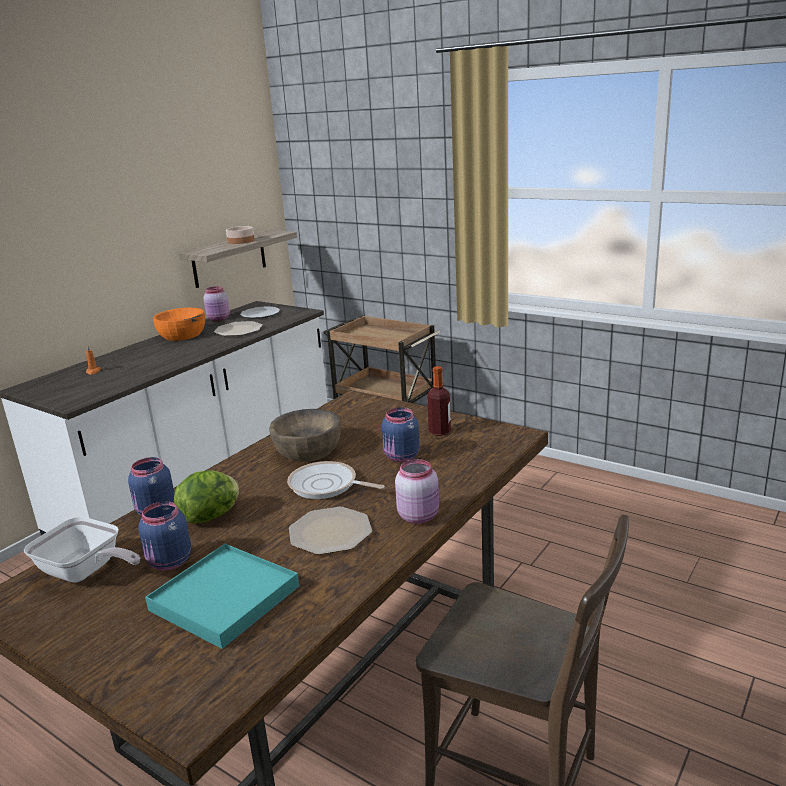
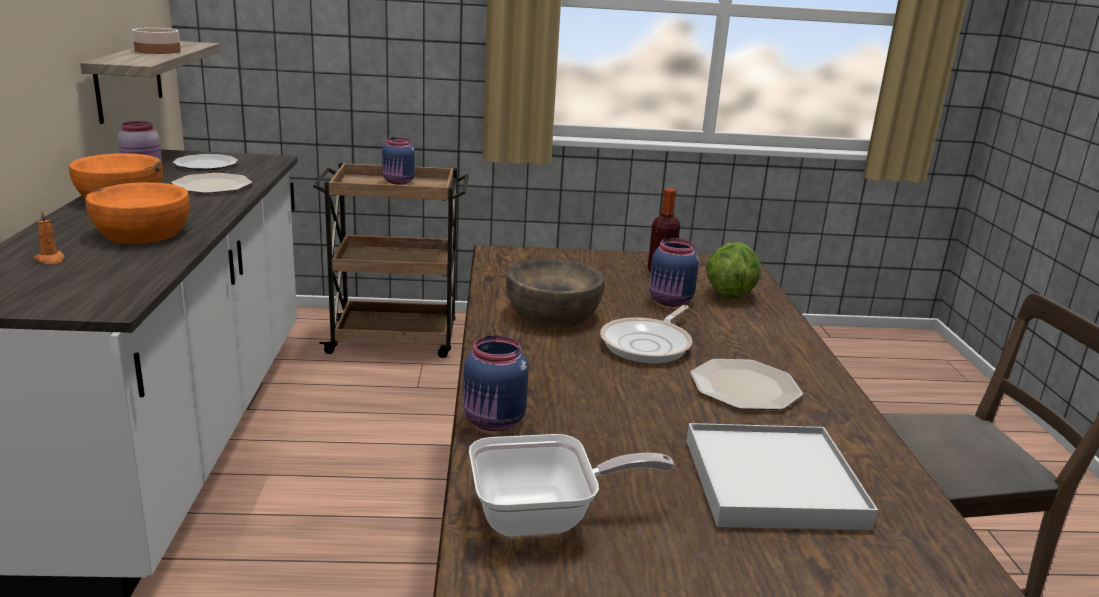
camera: 40 degrees left, 0 degrees up
blue jar [138,501,191,571] -> blue jar moved to [382,137,415,185]
turquoise tray [145,544,299,649] -> white tray [687,423,878,530]
lettuce [174,470,239,524] -> lettuce moved to [706,242,761,299]
frying pan [287,461,385,499] -> frying pan turned 45 degrees counterclockwise [600,305,692,363]
pink jar [395,459,439,524] -> none
none -> orange bowl [85,182,189,244]

